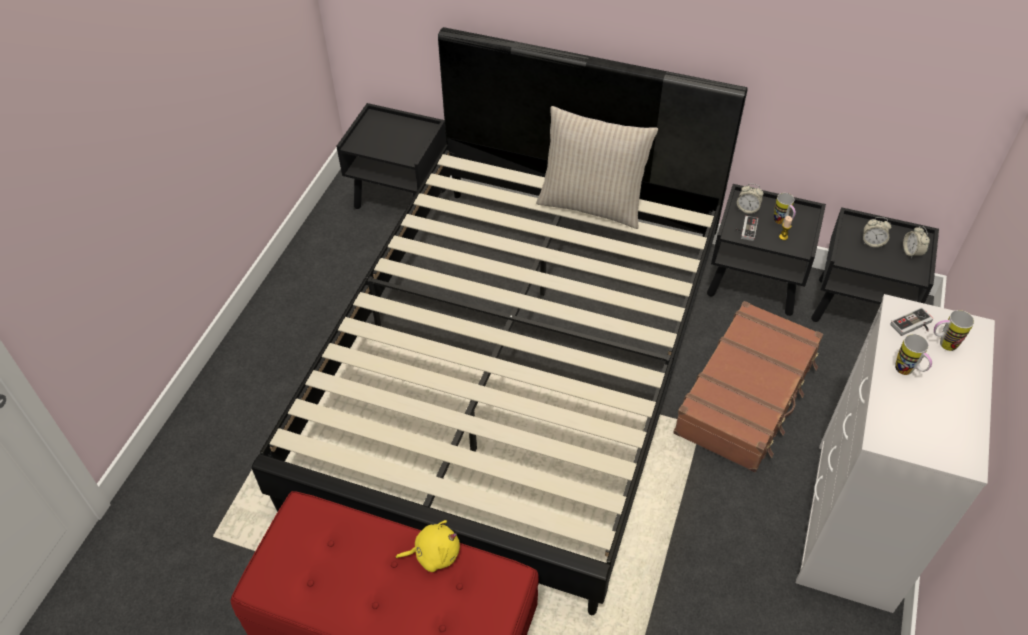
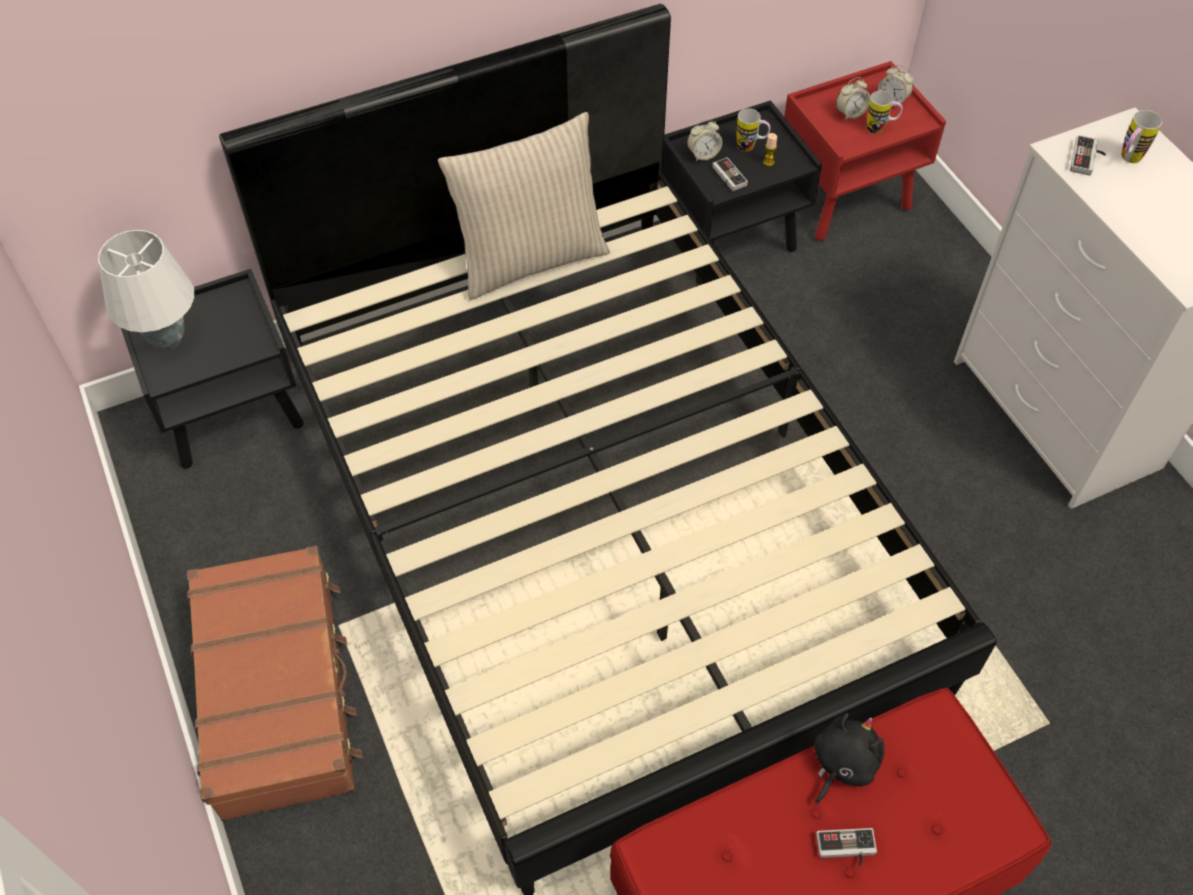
camera: 45 degrees left, 5 degrees up
yellow plush toy [396,520,460,572] -> black plush toy [814,713,884,804]
brown suitcase [673,301,823,472] -> brown suitcase moved to [187,546,362,821]
black nightstand [811,207,939,322] -> red nightstand [784,61,946,241]
mug [895,334,932,375] -> mug moved to [867,91,903,134]
none -> white table lamp [98,230,194,350]
none -> game controller [816,828,877,867]

